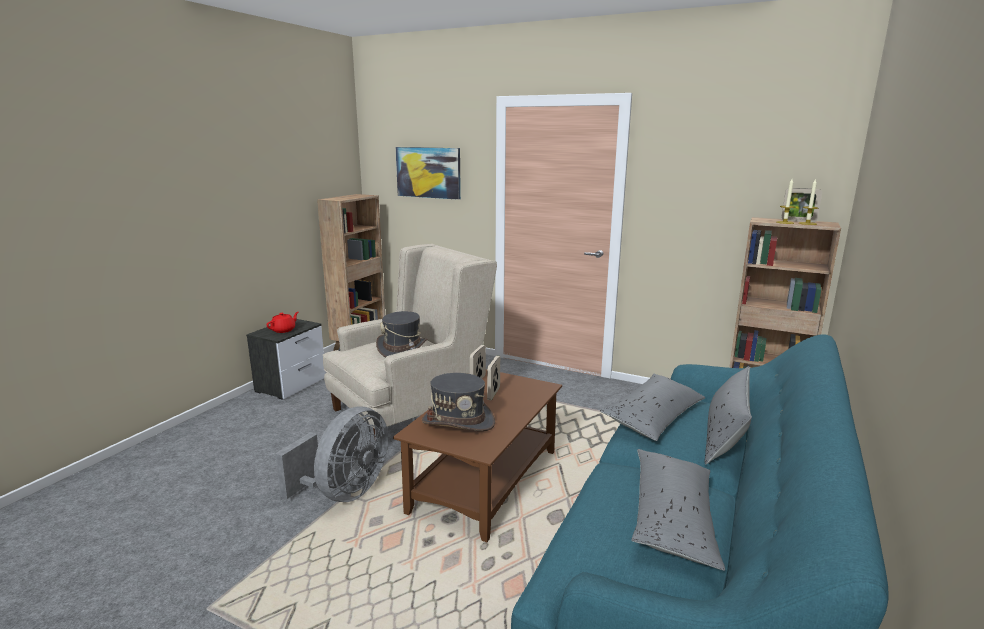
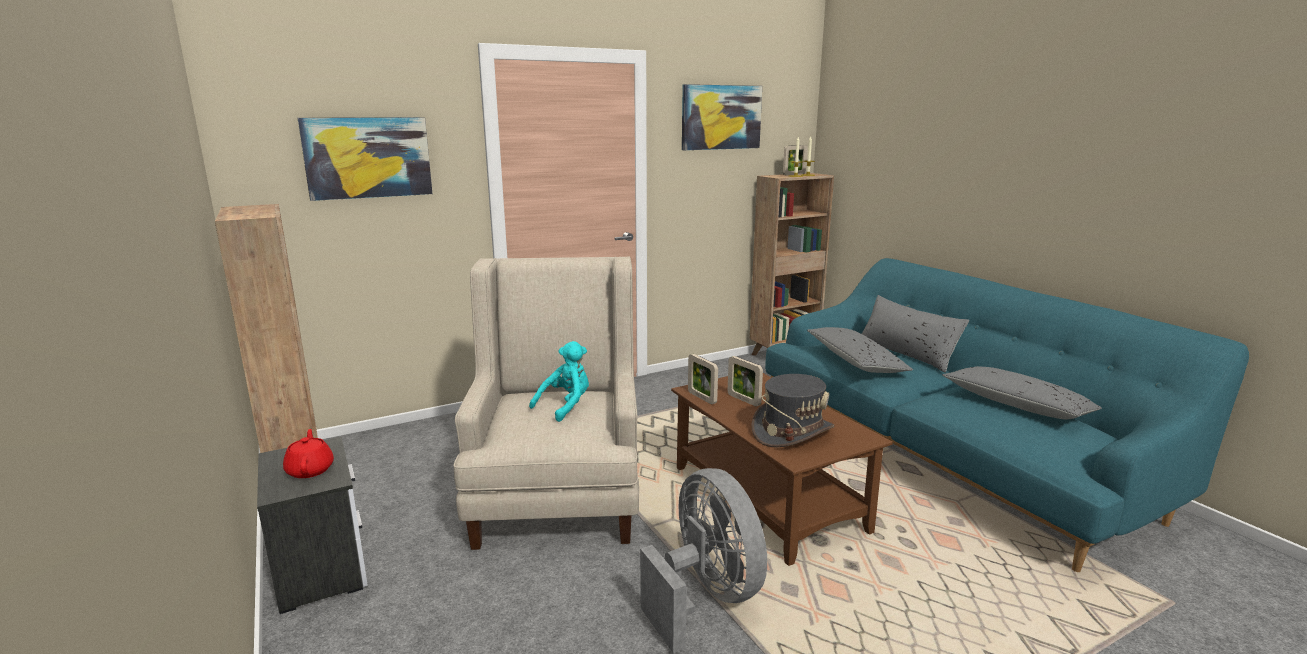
camera: 55 degrees left, 0 degrees up
grey hat [376,311,428,358] -> turquoise plush toy [529,341,589,422]
none -> picture [682,84,762,150]

